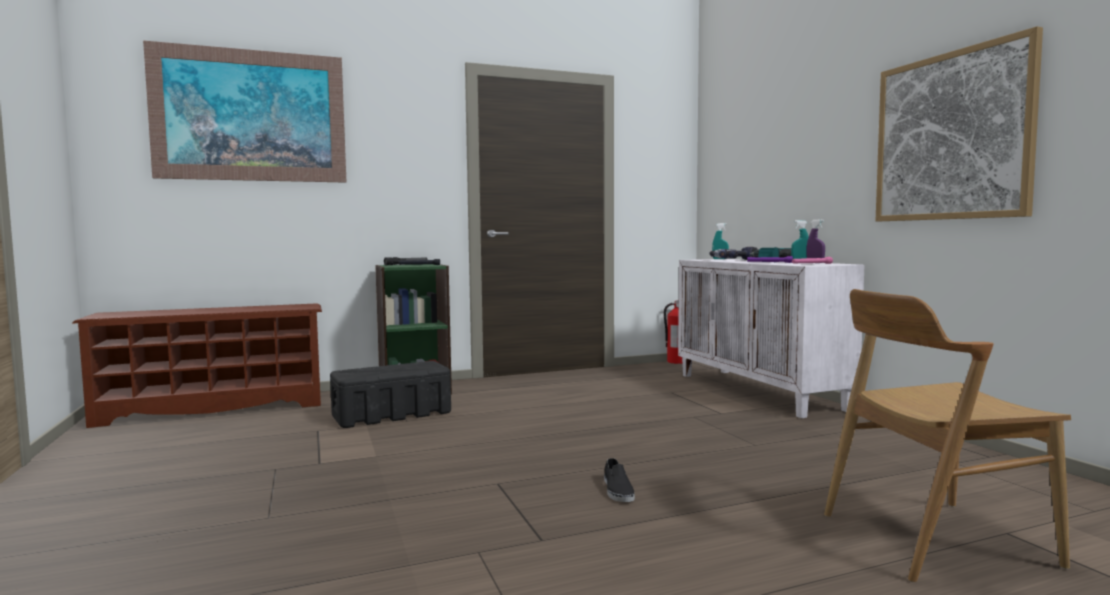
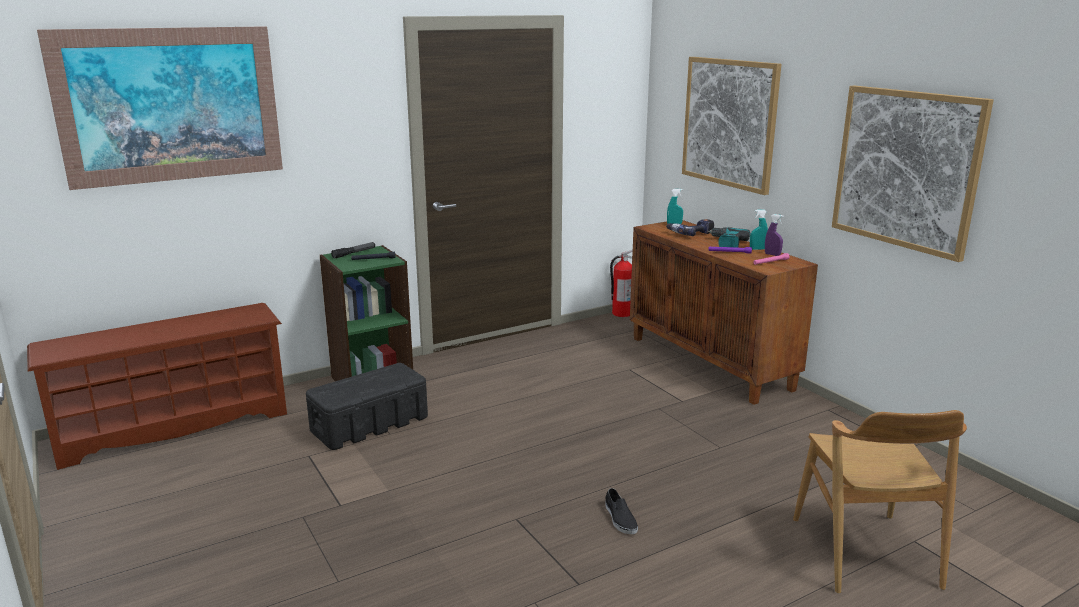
camera: 10 degrees left, 15 degrees up
white cabinet [678,259,864,418] -> brown cabinet [630,220,818,405]
brown chair [824,289,1071,582] -> brown chair turned 75 degrees counterclockwise [793,410,967,593]
none -> picture [682,57,782,195]

